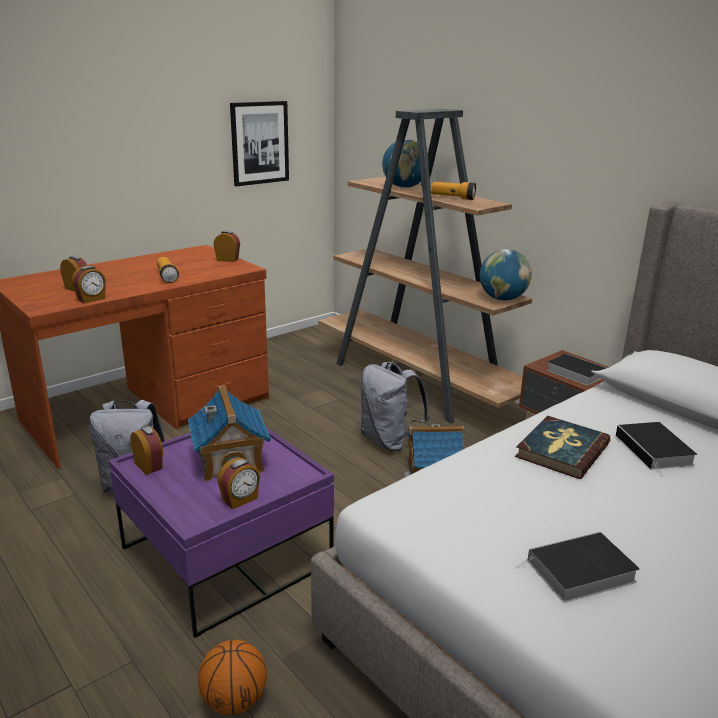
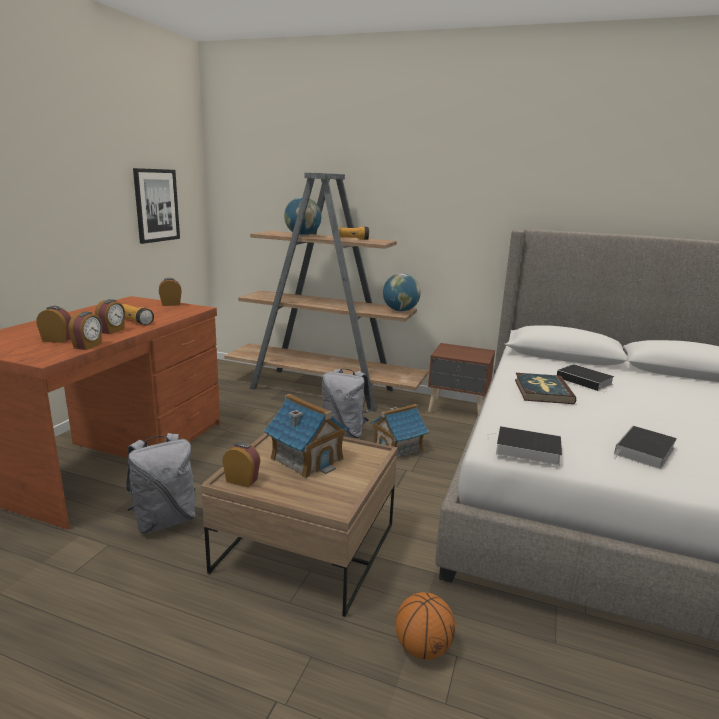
camera: 30 degrees left, 5 degrees down
purple coffee table [109,427,334,638] -> brown coffee table [201,433,397,617]
alarm clock [218,457,260,509] -> alarm clock moved to [95,299,125,334]
book [547,354,606,386] -> book moved to [487,426,562,466]

